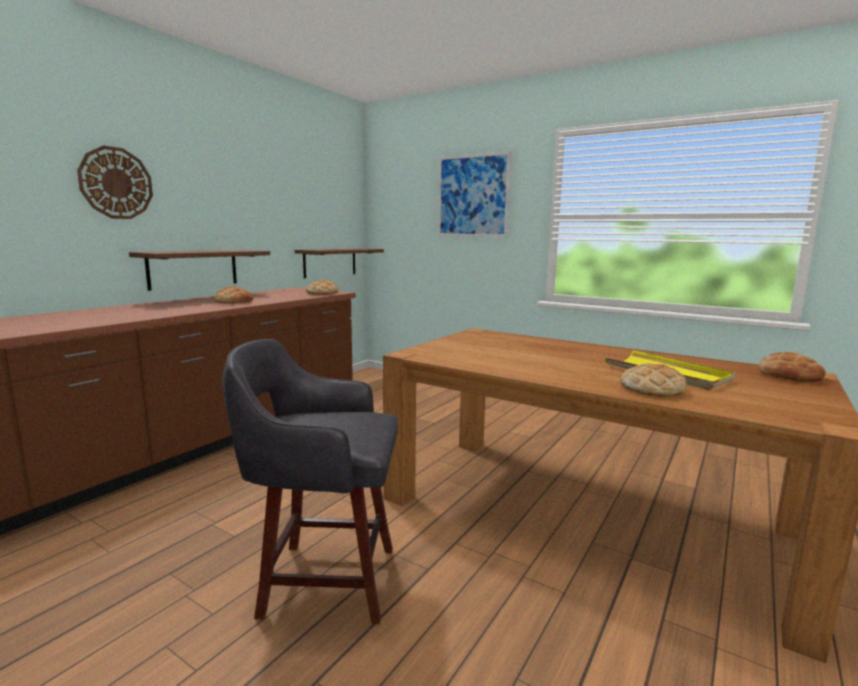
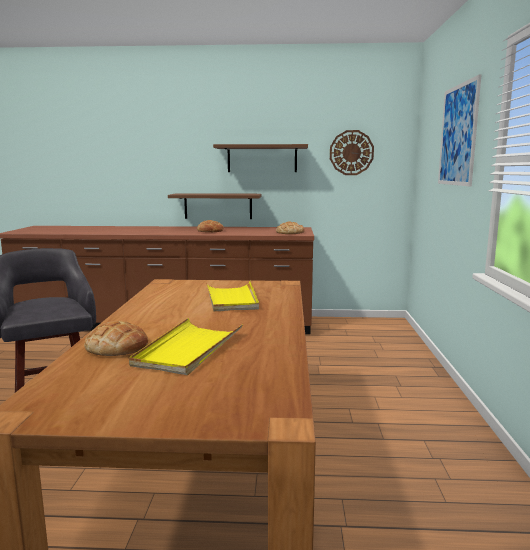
camera: 60 degrees right, 0 degrees up
wall clock [77,146,153,219] -> wall clock moved to [330,130,374,175]
brown shelf [295,248,384,278] -> brown shelf moved to [213,144,308,172]
bread [758,352,826,382] -> none
none -> yellow tray [206,281,259,311]

